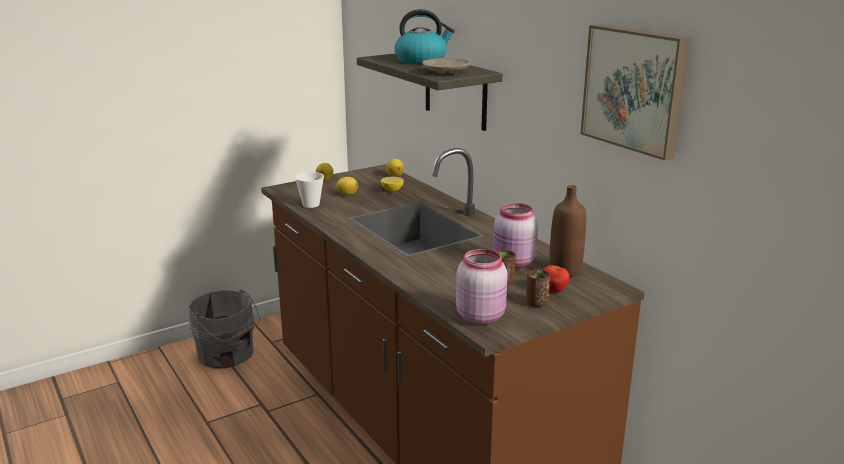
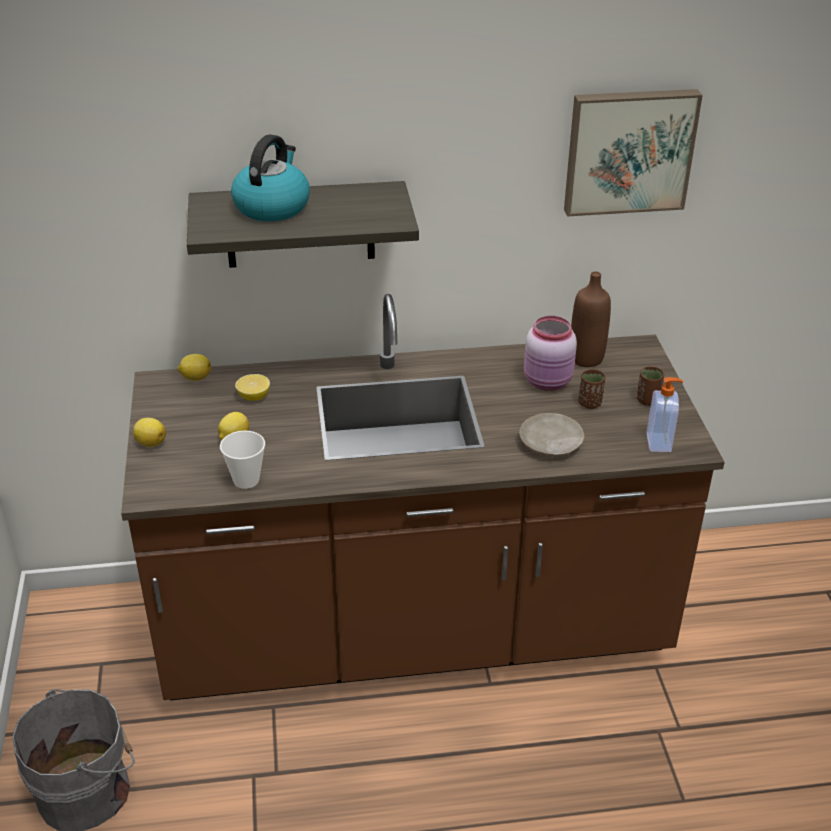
camera: 65 degrees left, 15 degrees up
beige plate [422,58,470,74] -> beige plate moved to [519,413,584,456]
pink jar [456,249,508,325] -> soap dispenser [647,377,683,452]
tomato [543,265,570,292] -> none

